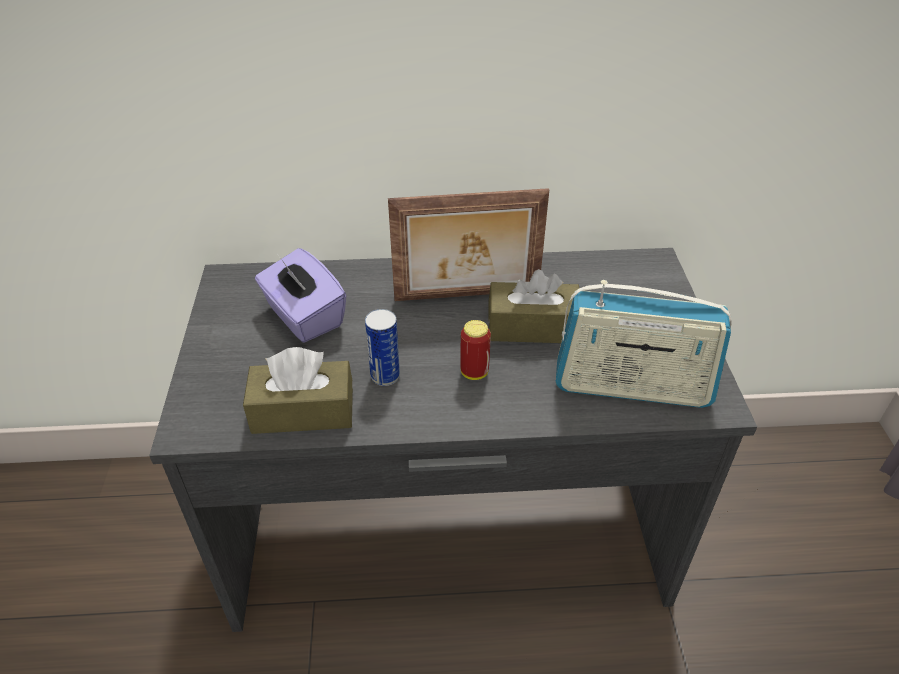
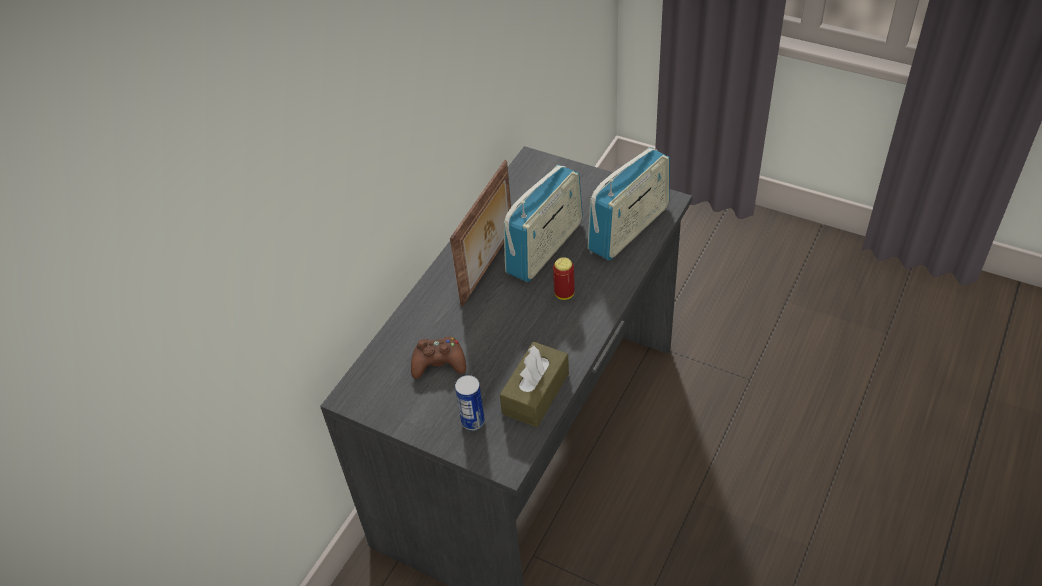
camera: 55 degrees left, 5 degrees up
purple tissue box [255,248,347,343] -> brown game controller [411,337,466,379]
can [365,309,400,386] -> can moved to [455,375,485,431]
brown tissue box [488,269,579,343] -> radio [504,165,583,282]

